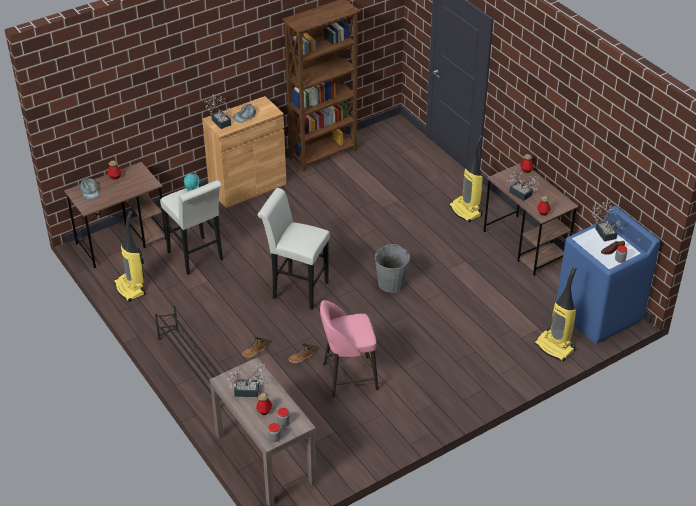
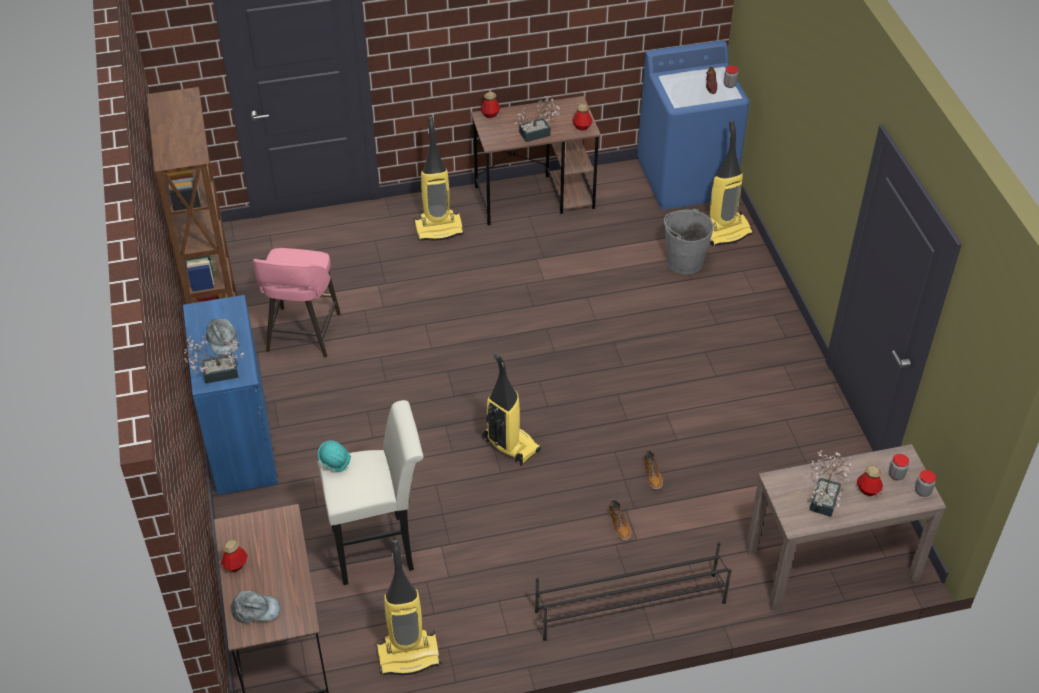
camera: 70 degrees left, 5 degrees up
brown cabinet [202,96,286,208] -> blue cabinet [183,295,278,495]
white stool [257,188,330,310] -> vacuum cleaner [482,353,541,466]
pink stool [320,300,379,397] -> pink stool moved to [253,248,341,357]
grey bucket [375,244,410,293] -> grey bucket moved to [664,209,713,275]
potted plant [592,202,622,242] -> none

